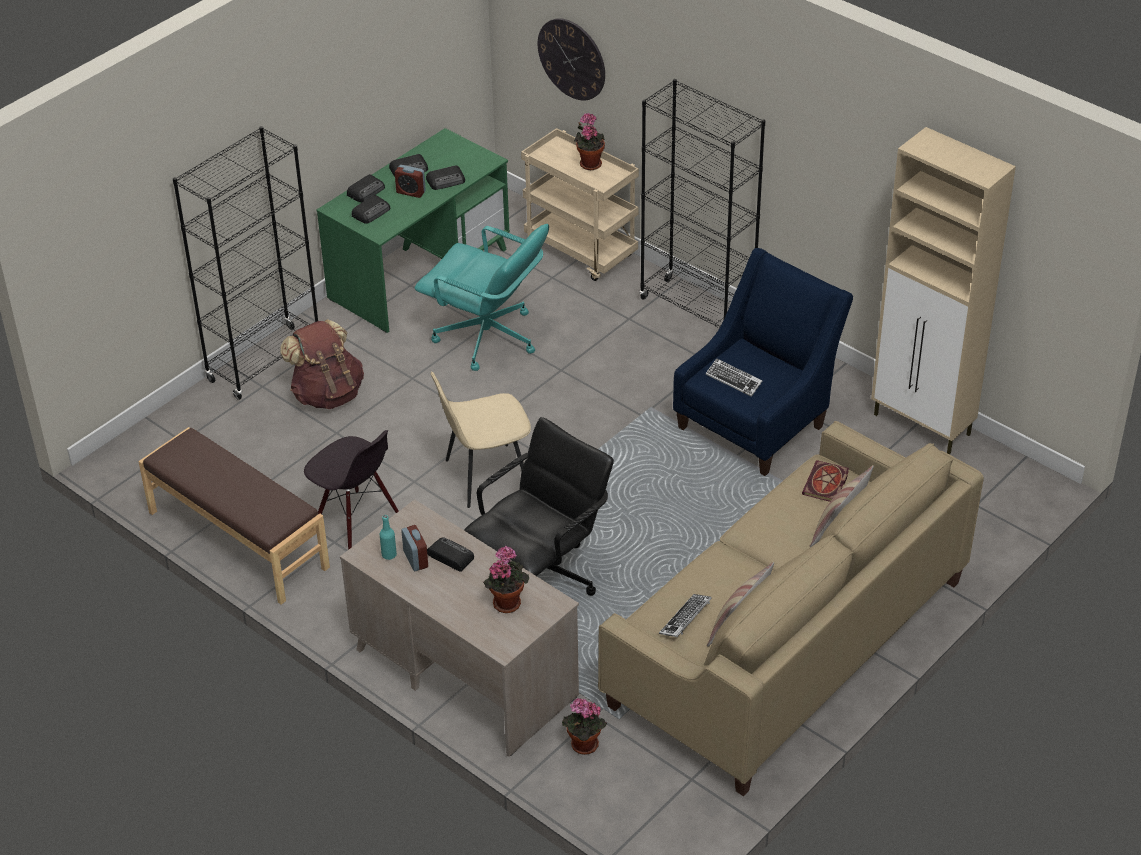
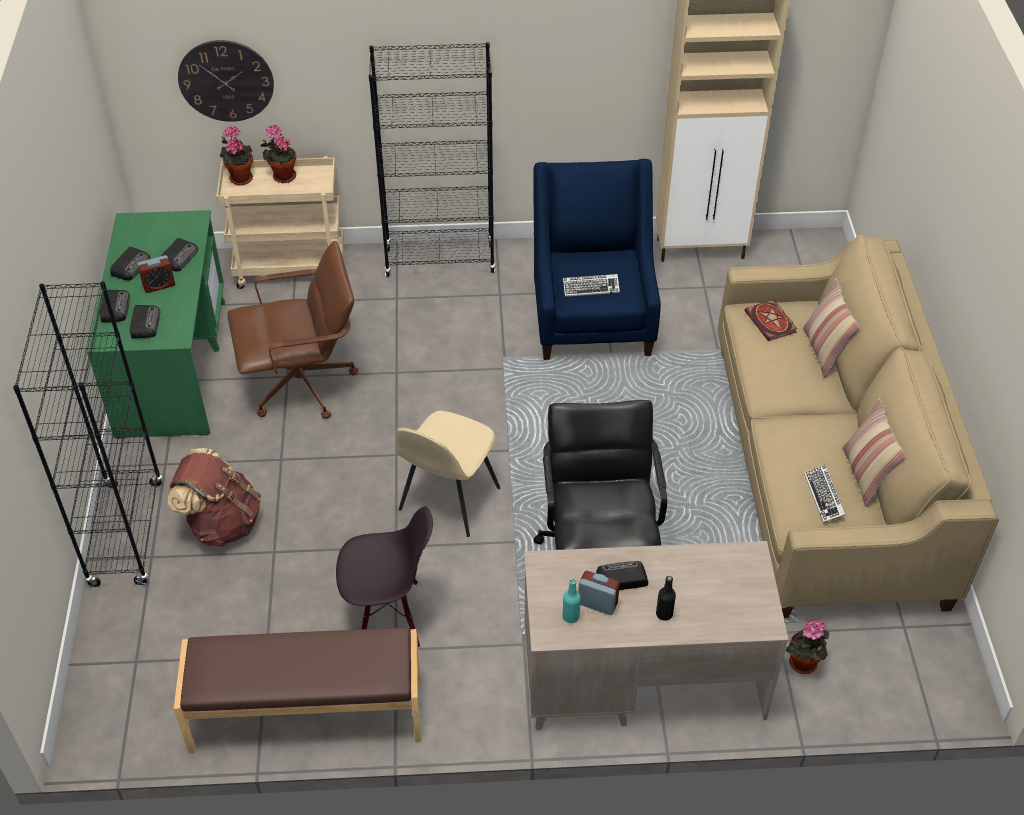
camera: 45 degrees left, 5 degrees up
turquoise office chair [415,224,549,371] -> brown office chair [227,241,358,419]
potted plant [483,546,529,613] -> potted plant moved to [220,125,253,185]
none -> black bottle [656,576,676,621]

